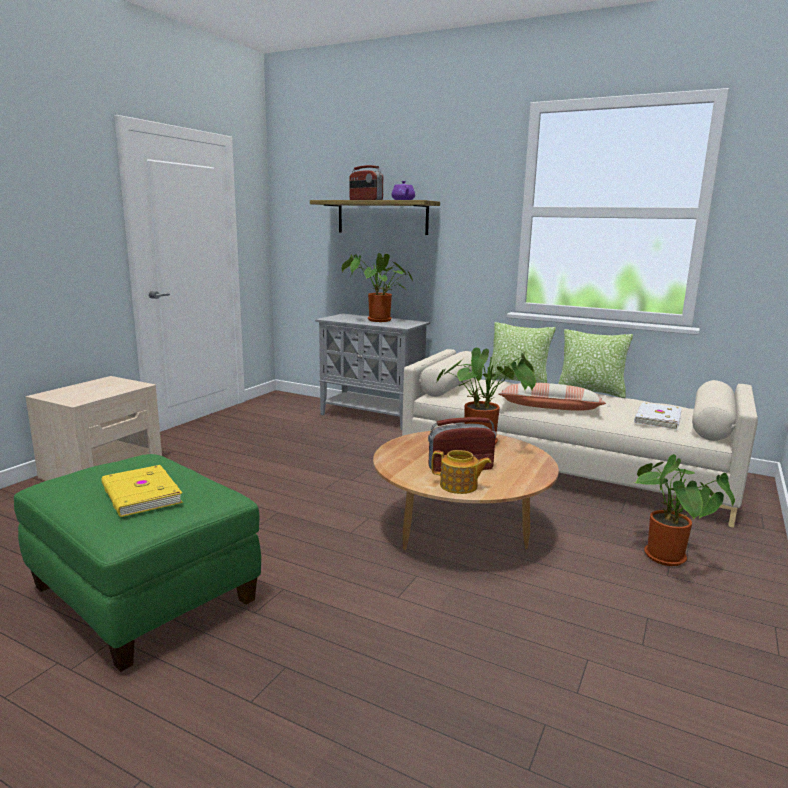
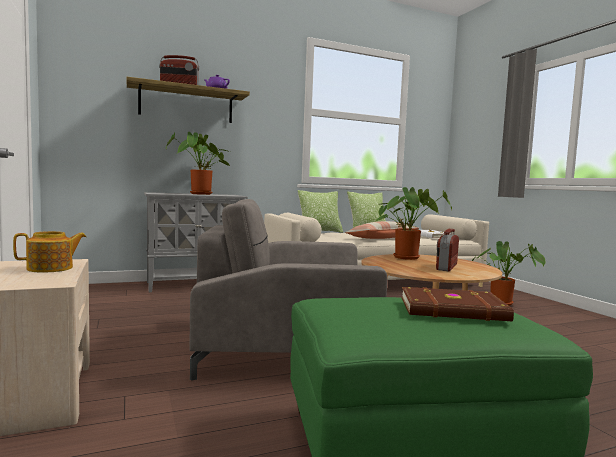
camera: 50 degrees left, 10 degrees down
yellow book [102,465,183,517] -> brown book [401,287,514,321]
teapot [432,450,492,494] -> teapot moved to [13,231,86,273]
none -> grey armchair [189,199,387,380]

